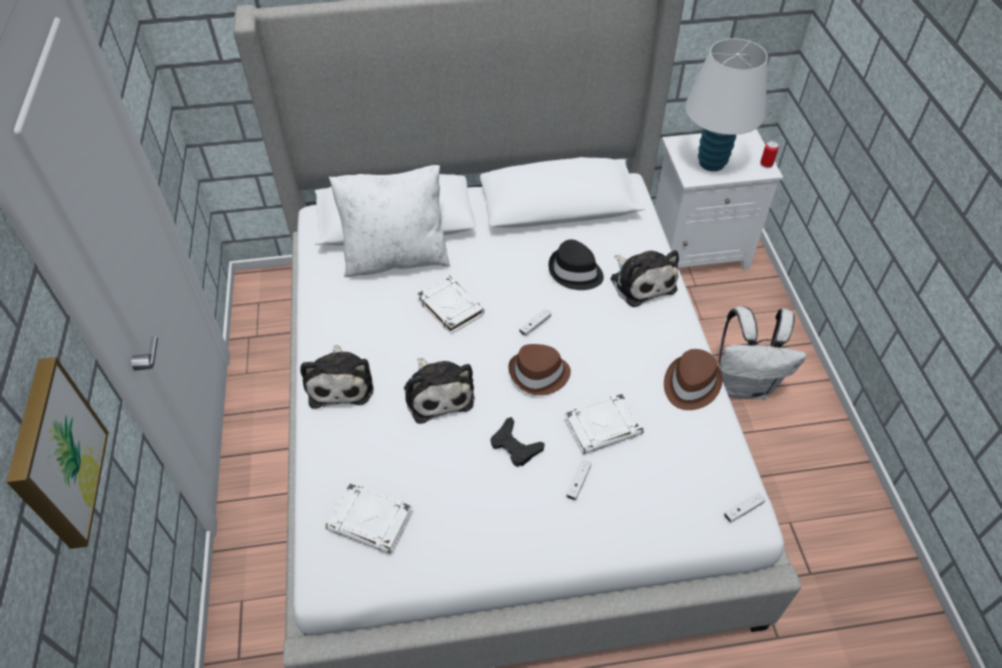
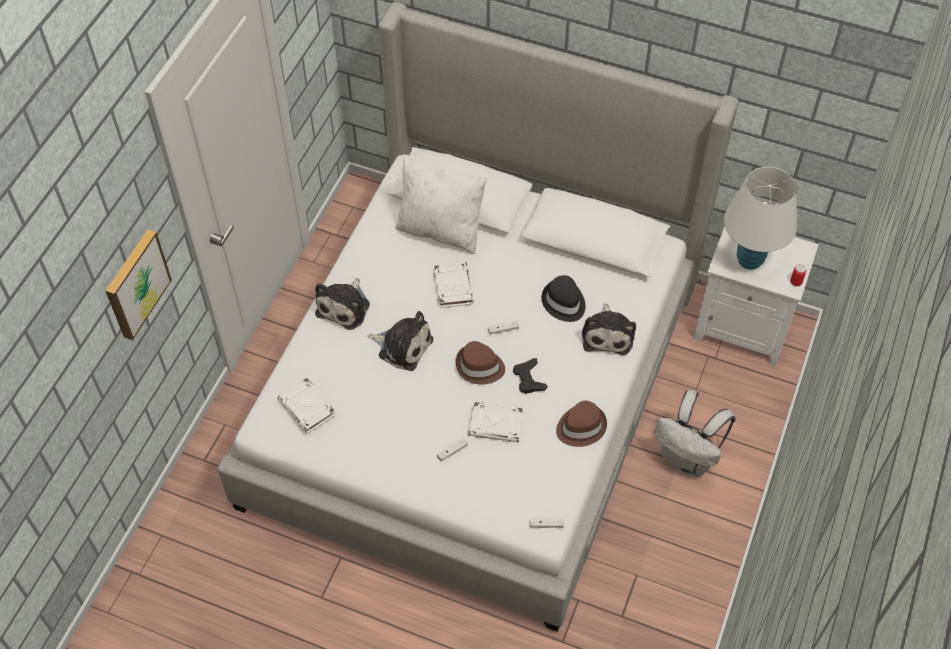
camera: 30 degrees right, 5 degrees up
plush toy [404,358,475,424] -> plush toy turned 75 degrees counterclockwise [367,311,433,371]
black game controller [490,417,545,467] -> black game controller moved to [513,358,547,394]

